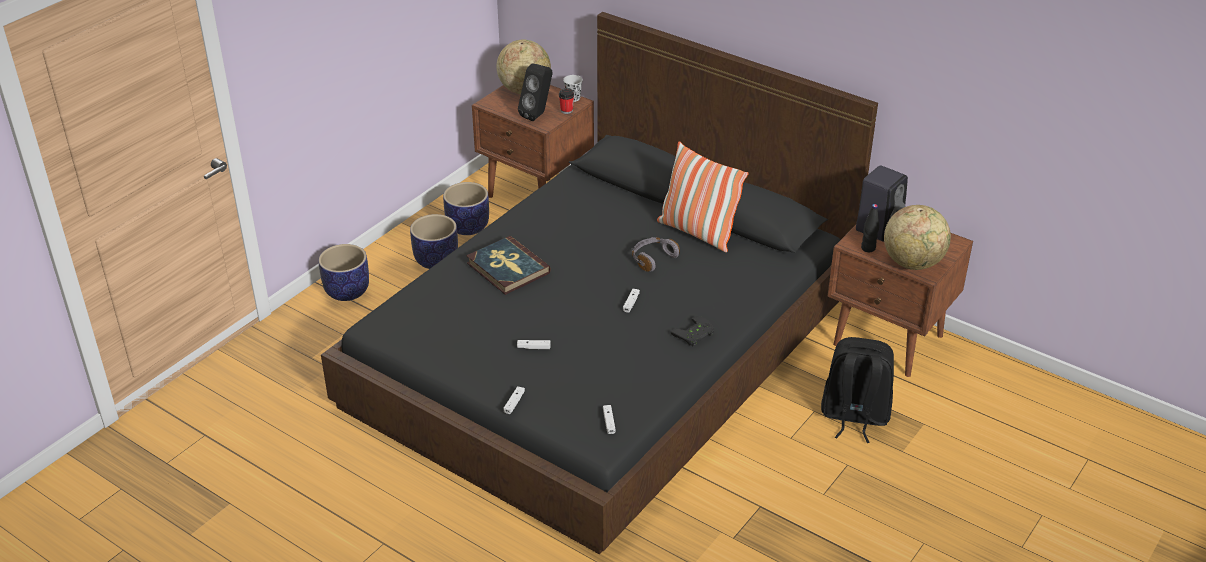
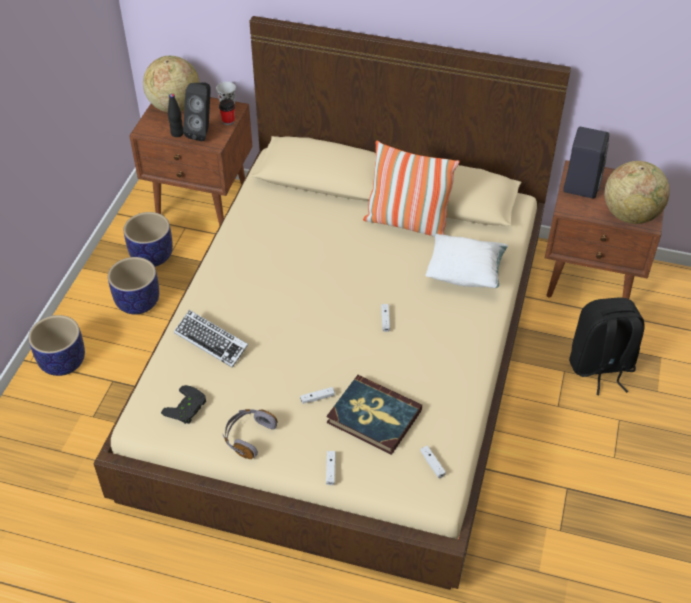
camera: 20 degrees left, 10 degrees up
black bed [321,12,878,554] -> beige bed [93,16,571,590]
book [466,236,551,295] -> book moved to [326,375,422,455]
grey headphones [632,237,680,272] -> grey headphones moved to [222,409,277,459]
black game controller [670,316,714,346] -> black game controller moved to [161,385,206,424]
black bottle [861,204,879,252] -> black bottle moved to [168,94,183,137]
none -> keyboard [174,310,248,368]
none -> white pillow [425,234,508,288]

